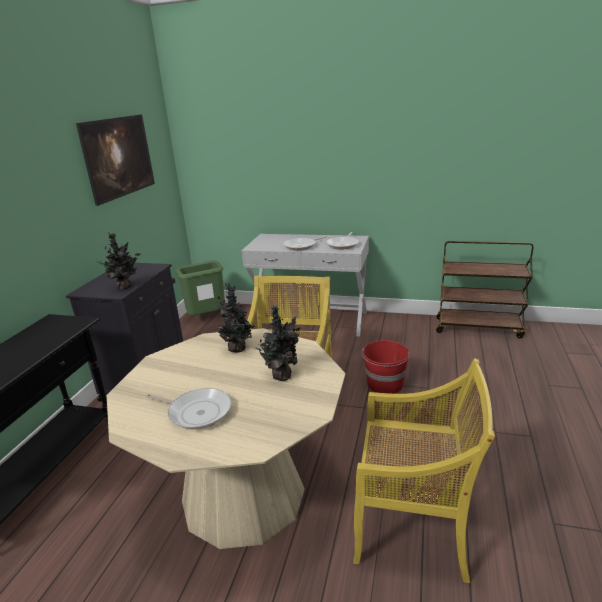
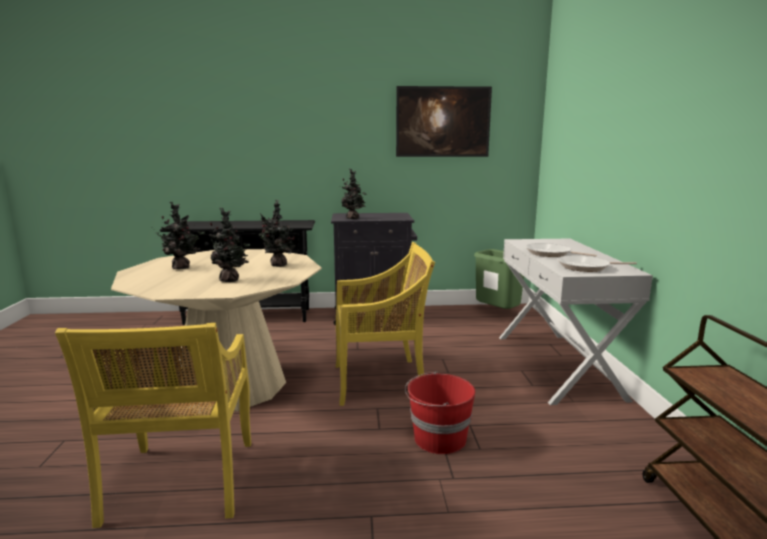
camera: 70 degrees right, 10 degrees down
frying pan [146,388,231,430] -> potted plant [156,202,205,269]

